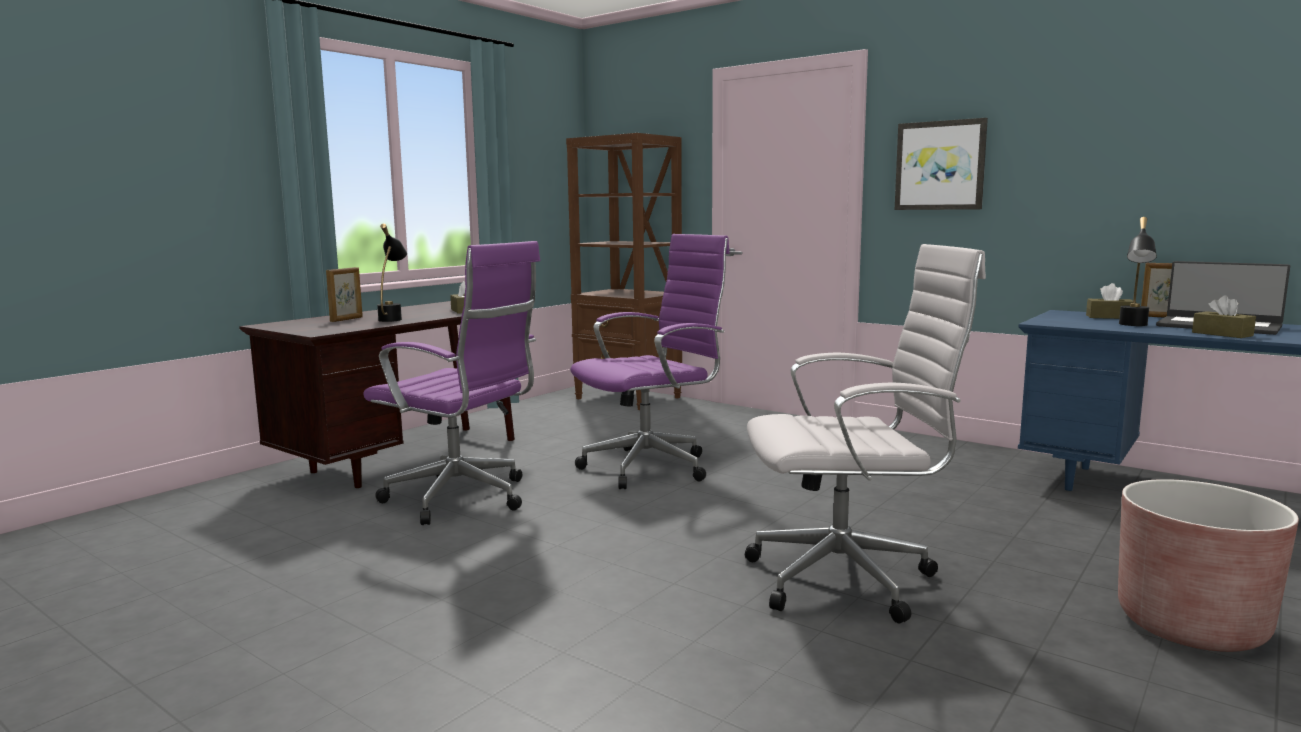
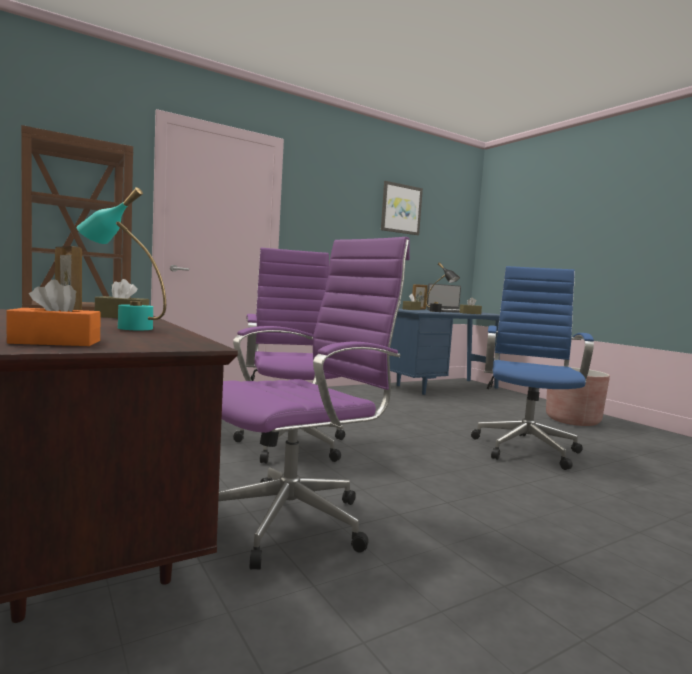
camera: 70 degrees left, 5 degrees down
black table lamp [377,223,407,322] -> turquoise table lamp [77,187,166,330]
white office chair [745,244,986,623] -> blue office chair [471,266,594,470]
picture [895,118,988,210] -> picture moved to [381,181,423,235]
none -> orange tissue box [6,279,101,346]

